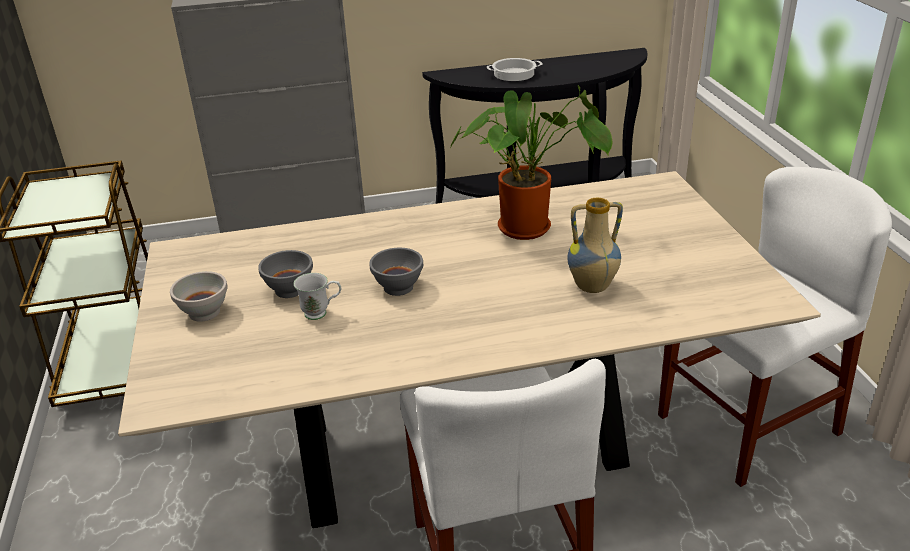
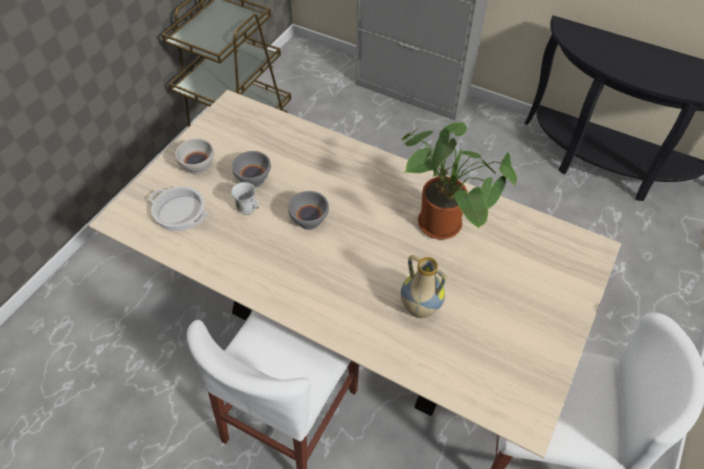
camera: 40 degrees right, 20 degrees up
cooking pot [487,58,542,81] -> cooking pot moved to [150,186,208,232]

